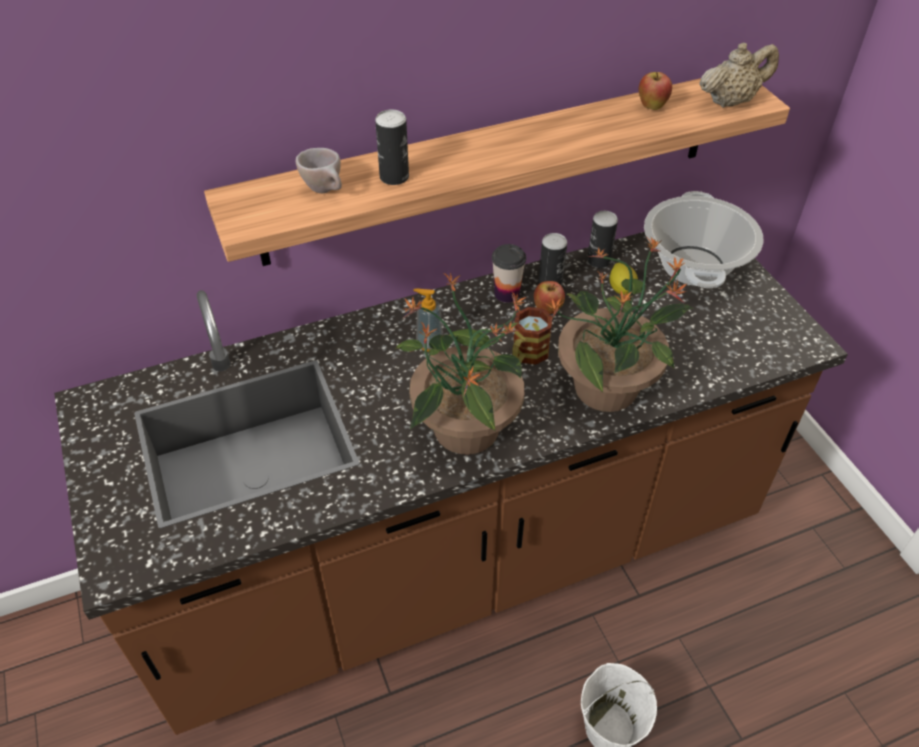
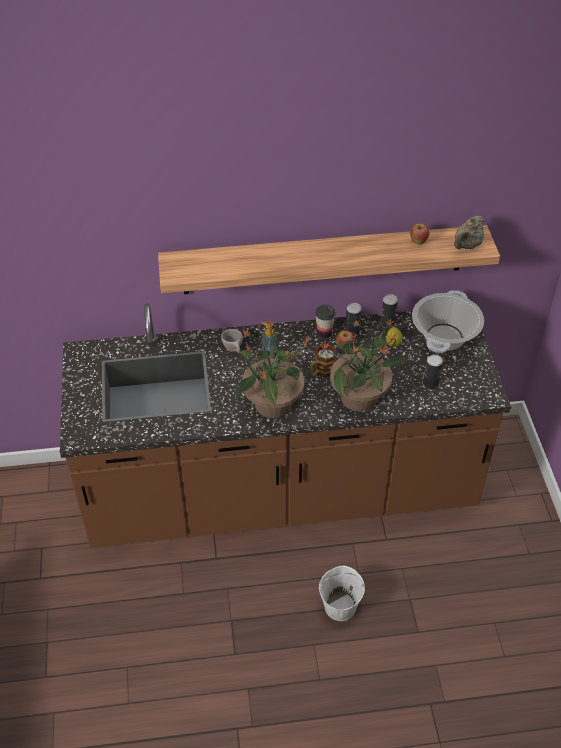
camera: 15 degrees right, 0 degrees up
beige cup [296,148,342,193] -> beige cup moved to [221,329,243,353]
can [375,109,409,185] -> can moved to [423,354,443,389]
beige teapot [699,43,779,108] -> beige teapot turned 135 degrees clockwise [454,215,484,249]

